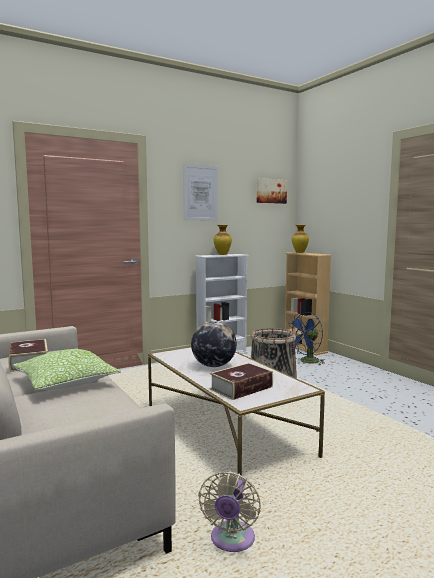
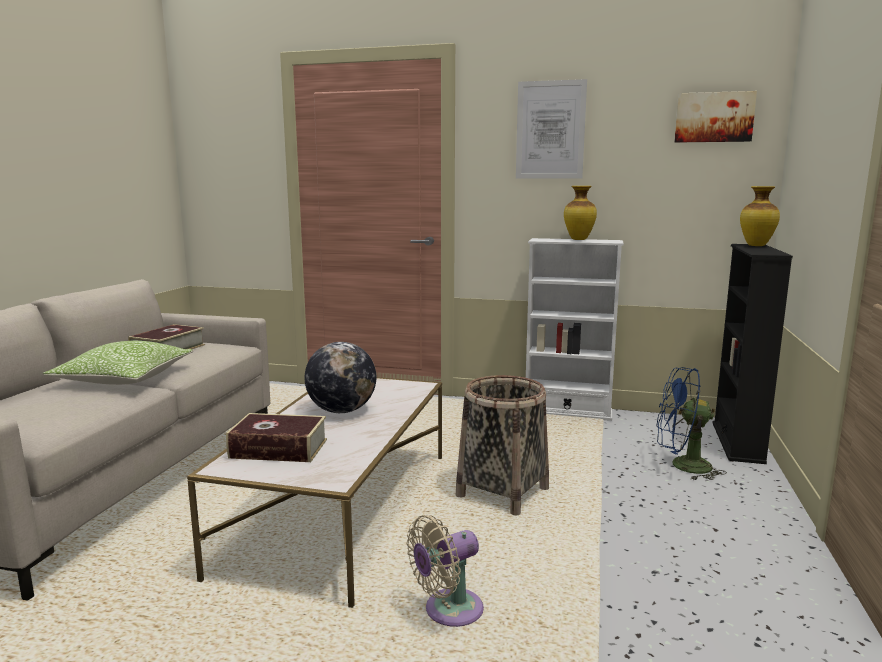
camera: 45 degrees right, 5 degrees up
beige fan [198,471,261,552] -> beige fan moved to [407,515,484,627]
beige bookcase [285,252,332,355] -> black bookcase [712,244,793,464]

